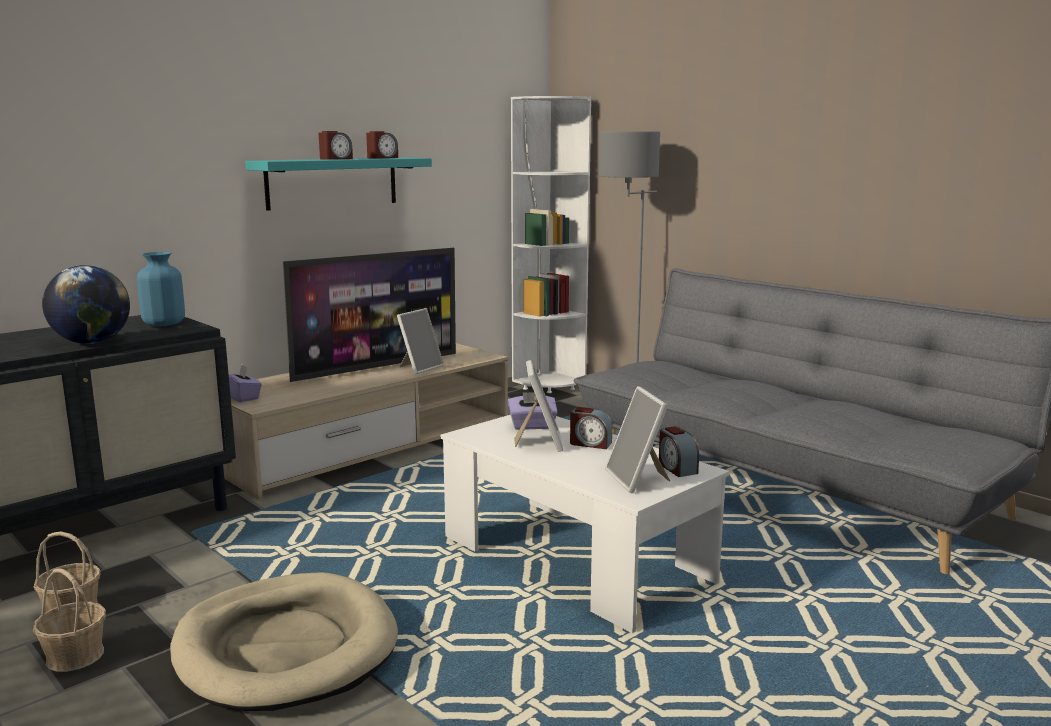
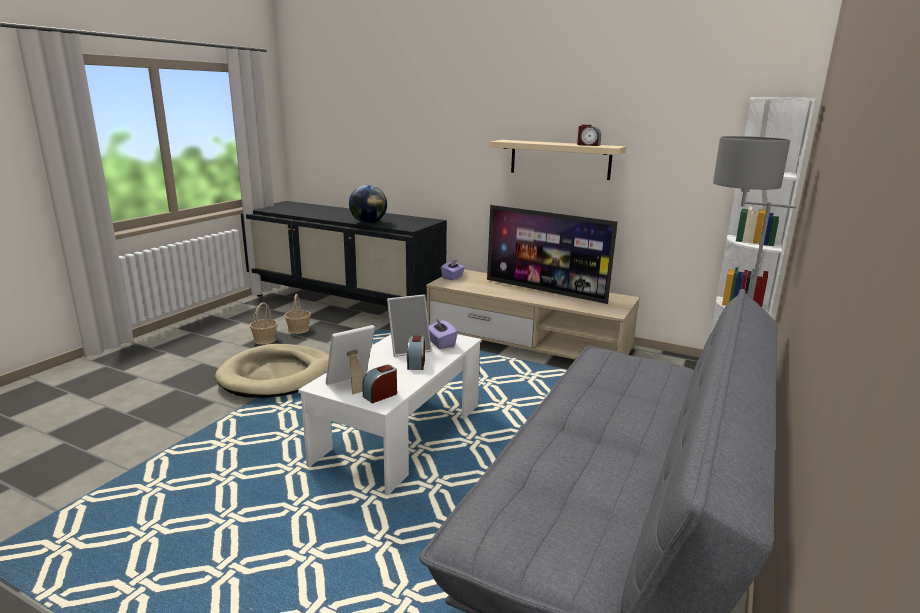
camera: 70 degrees right, 5 degrees up
blue vase [137,252,185,326] -> none
turquoise shelf [245,157,432,211] -> beige shelf [490,140,626,180]
alarm clock [319,131,353,160] -> none
picture frame [397,308,444,374] -> none

